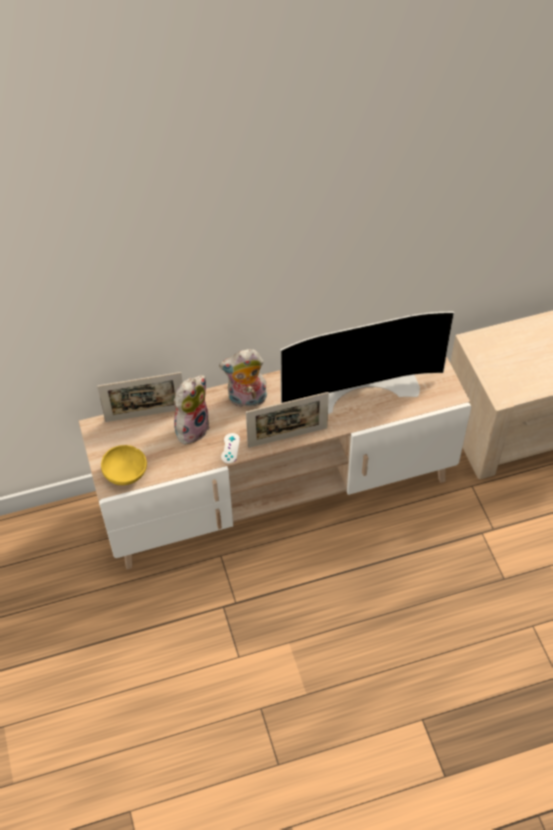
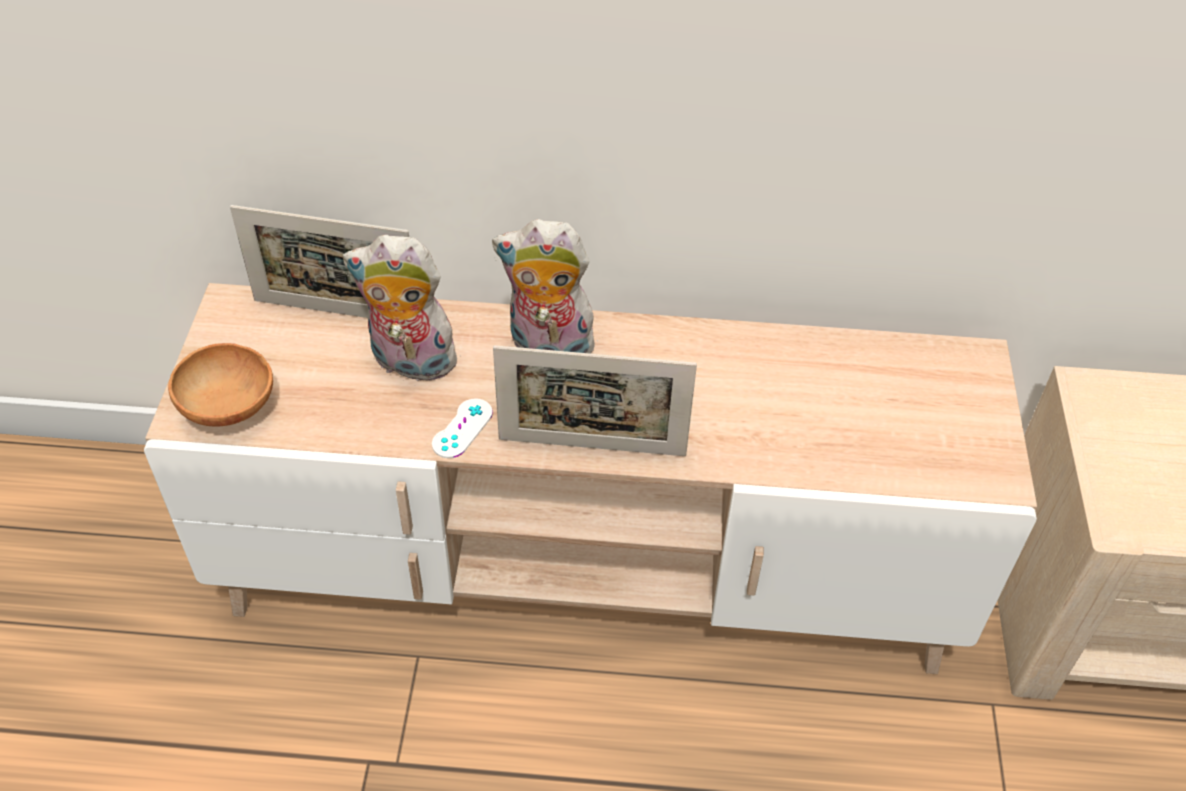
camera: 20 degrees right, 5 degrees down
yellow bowl [101,445,147,485] -> brown bowl [168,343,273,427]
plush toy [173,375,210,444] -> plush toy turned 135 degrees counterclockwise [343,235,461,381]
television [280,312,454,414] -> none

